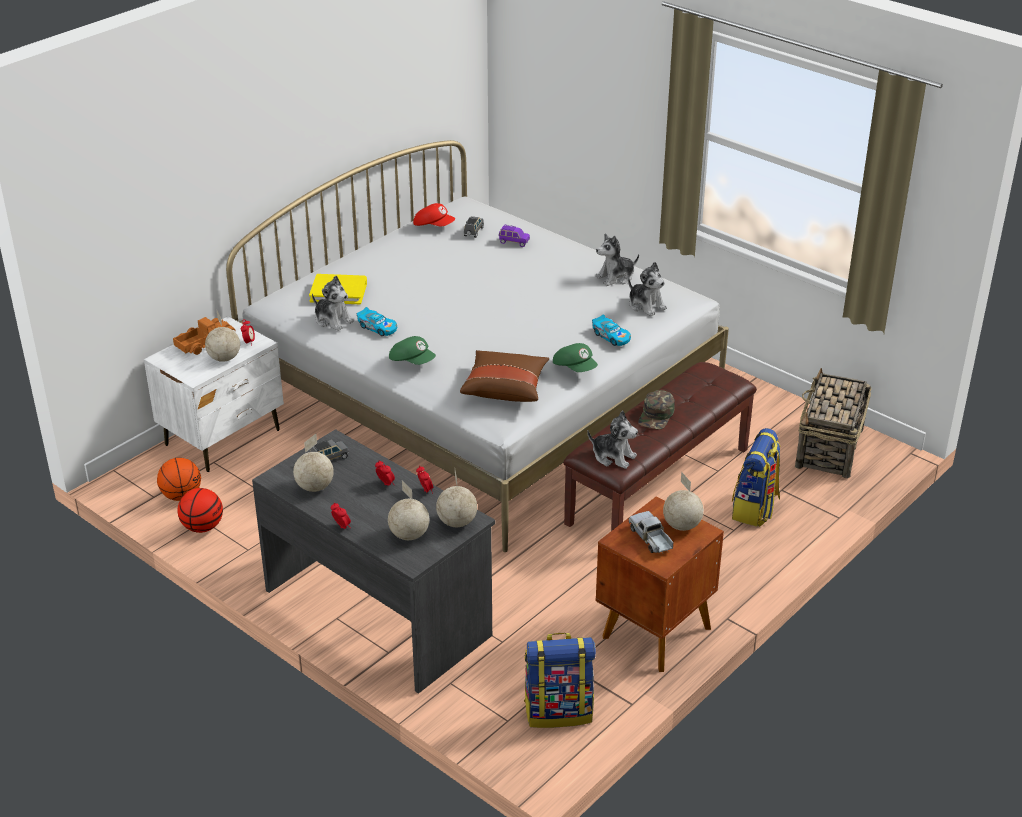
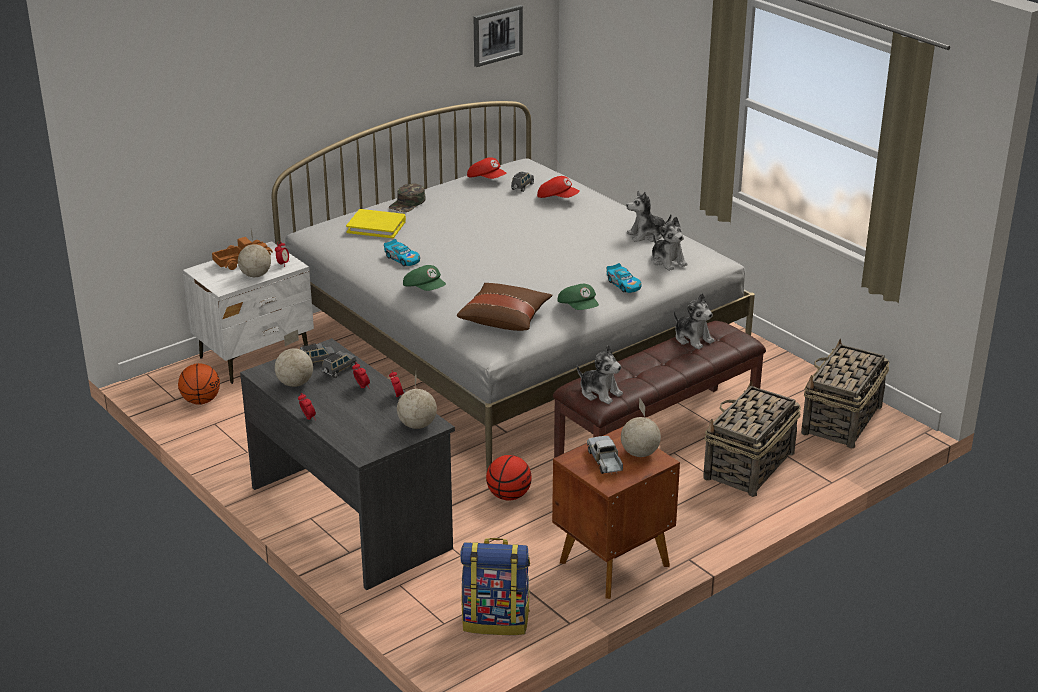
camera: 10 degrees right, 5 degrees down
basketball [177,488,223,533] -> basketball moved to [486,455,532,501]
plush toy [312,275,354,331] -> plush toy moved to [674,294,714,349]
globe [388,481,429,540] -> none
purple toy car [499,225,530,247] -> red cap [537,176,580,198]
green cap [638,390,675,430] -> green cap moved to [389,183,426,212]
backpack [732,428,781,527] -> basket [703,380,801,497]
none -> grey toy car [322,351,357,378]
none -> picture [474,5,523,67]

